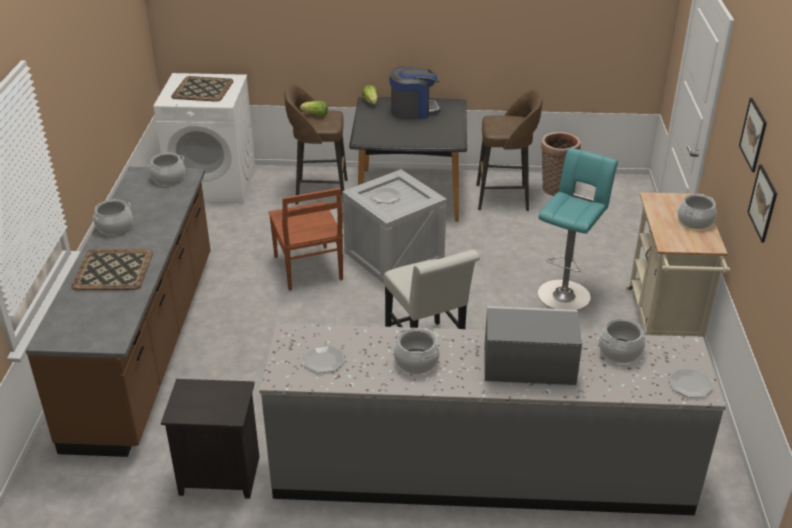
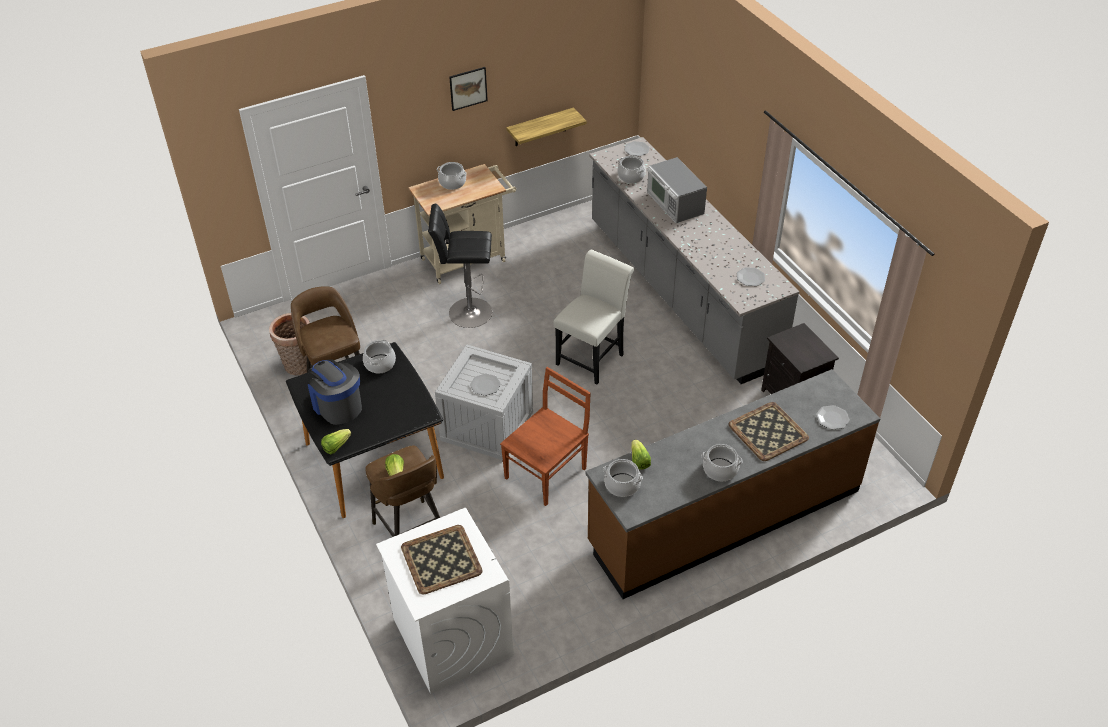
camera: 120 degrees left, 10 degrees up
cooking pot [394,328,440,374] -> cooking pot moved to [363,340,396,373]
turquoise stool [538,148,618,310] -> black stool [428,204,492,328]
picture [747,164,777,243] -> none
none -> shelf [506,107,587,146]
none -> lettuce [631,440,651,470]
none -> plate [816,405,850,430]

